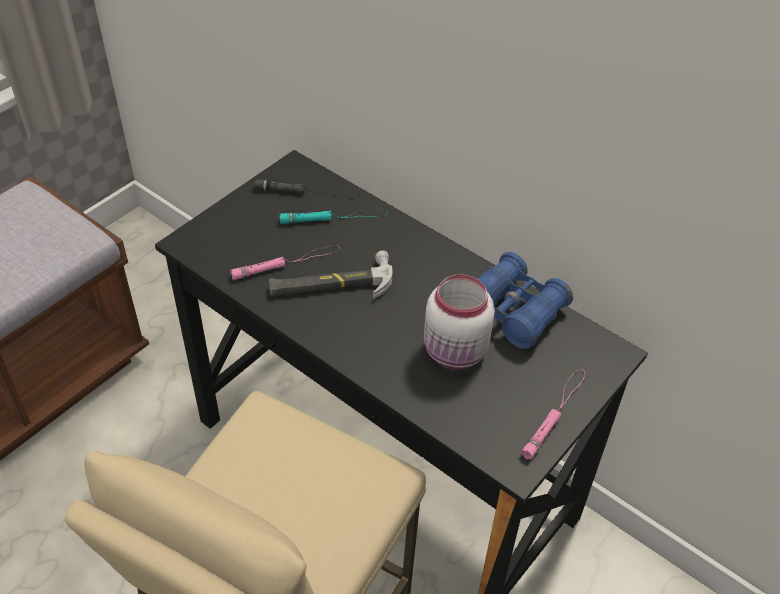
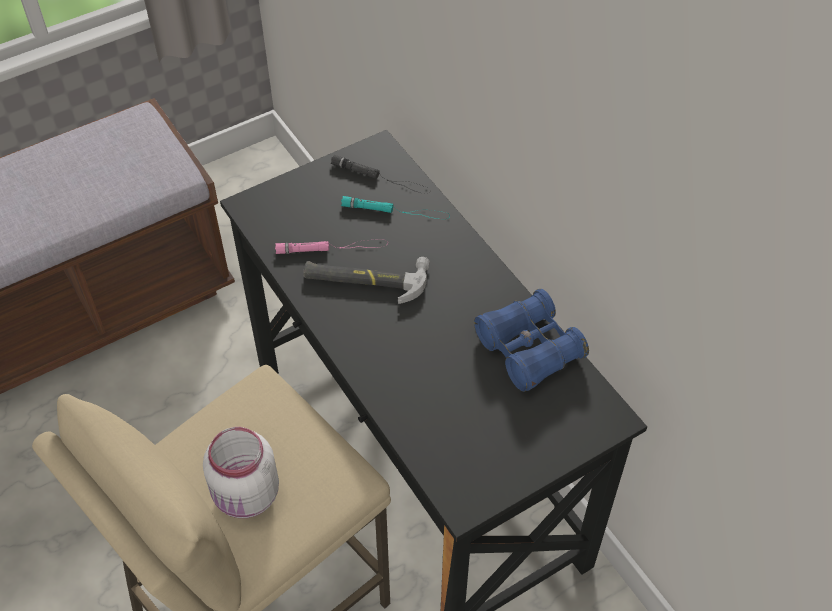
camera: 20 degrees right, 5 degrees up
white jar [424,274,495,369] -> white jar moved to [203,427,279,518]
pink flashlight [521,369,585,459] -> none

